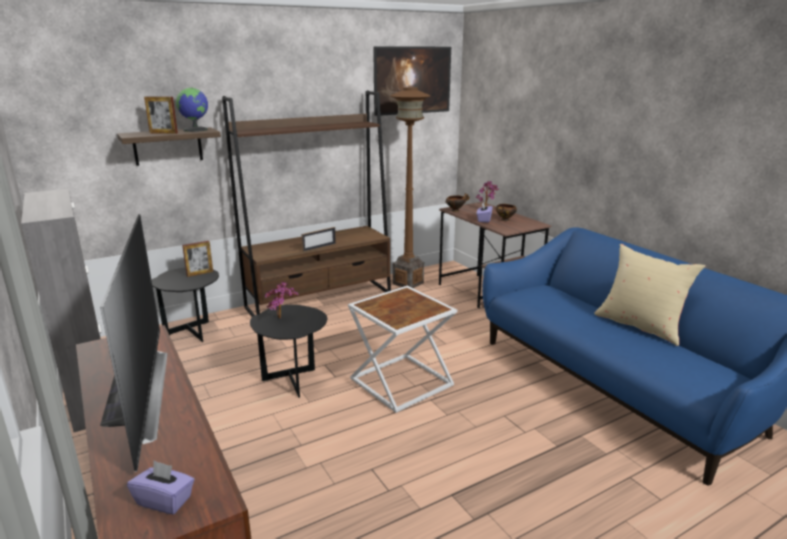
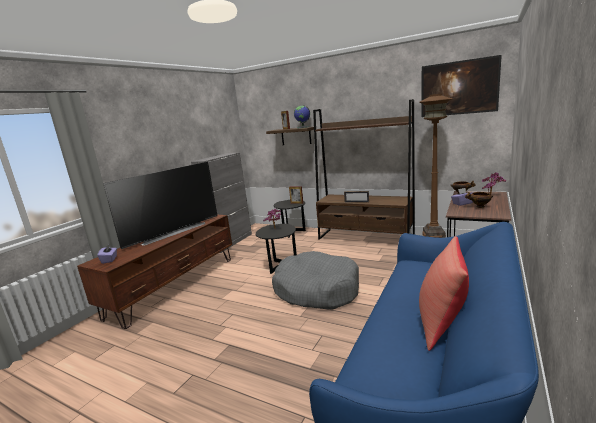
camera: 60 degrees right, 5 degrees down
white side table [348,286,457,413] -> grey dog bed [272,251,359,309]
beige pillow [594,244,705,346] -> red pillow [419,236,469,351]

